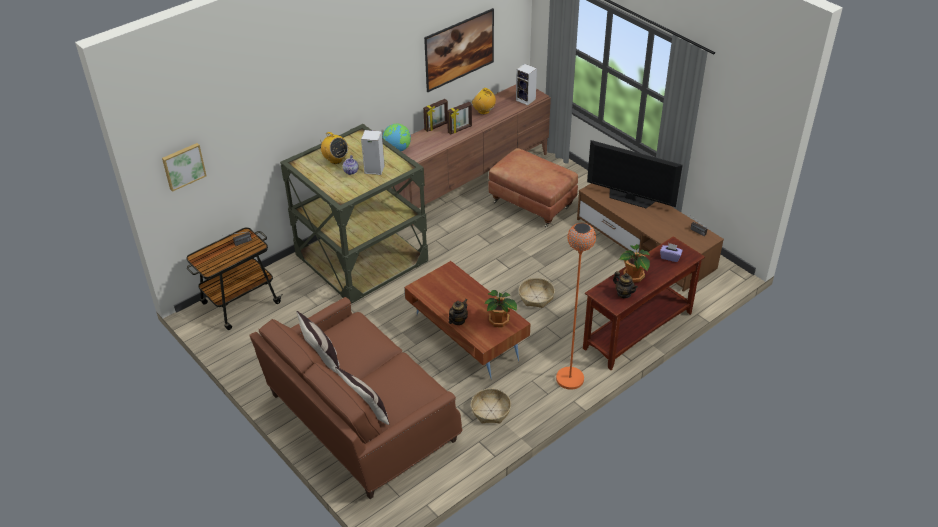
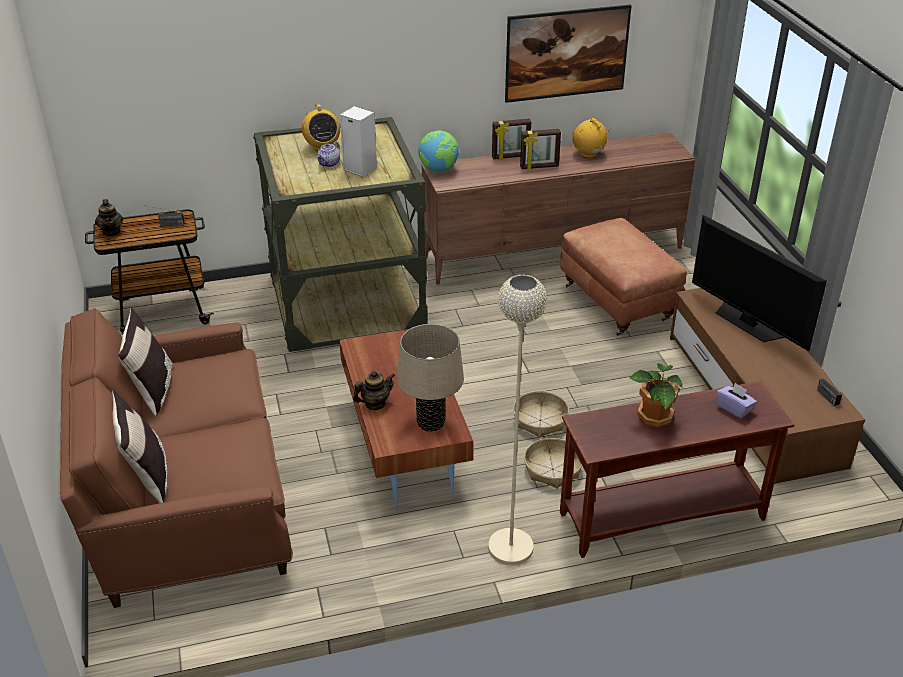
camera: 25 degrees right, 5 degrees down
picture [162,143,207,192] -> none
basket [471,388,511,423] -> basket moved to [524,438,582,488]
potted plant [484,290,517,327] -> beige table lamp [397,324,464,431]
speaker [516,64,537,105] -> none
orange floor lamp [556,223,596,390] -> beige floor lamp [488,275,547,565]
teapot [613,271,638,298] -> teapot moved to [95,199,123,236]

